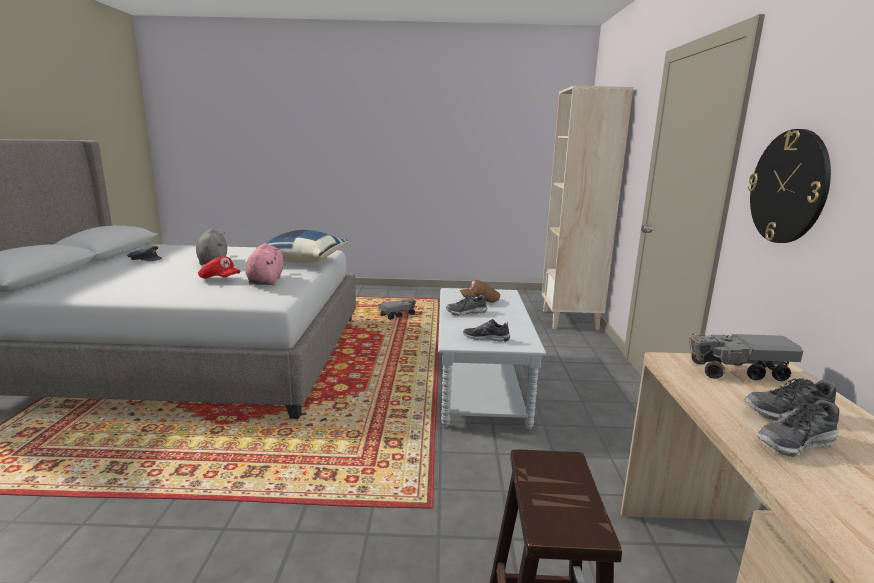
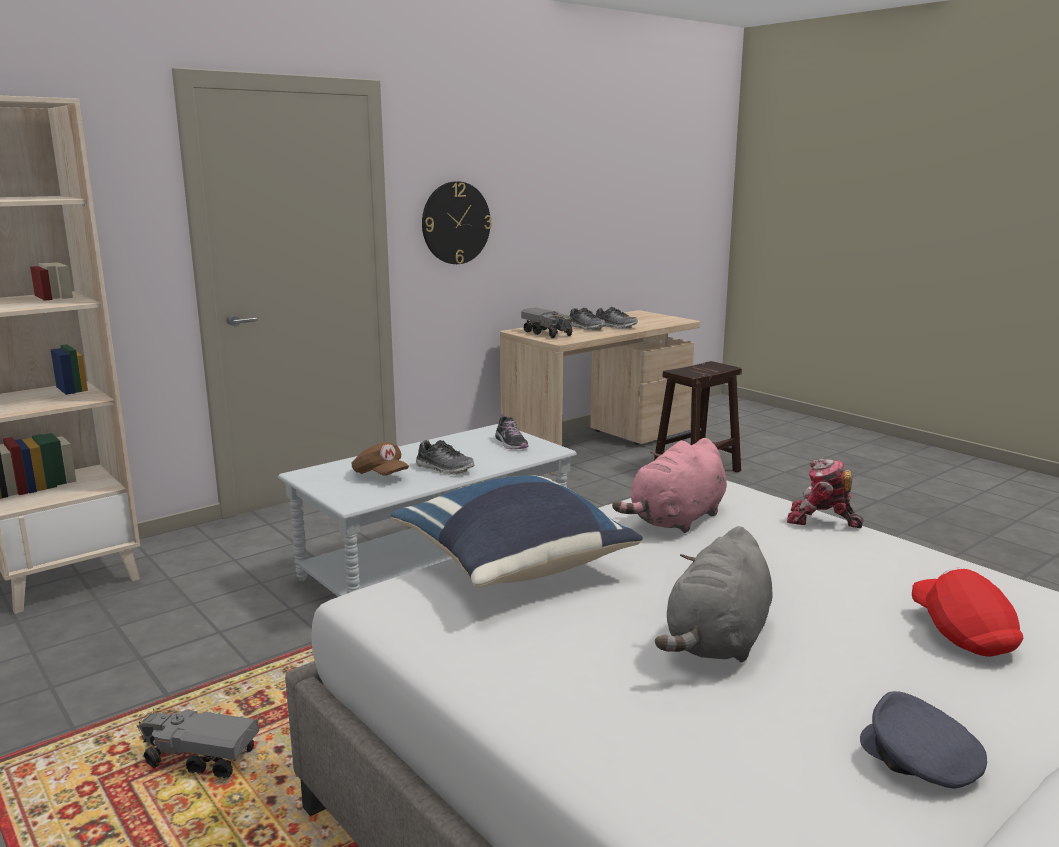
camera: 130 degrees left, 0 degrees up
red cap [198,256,240,279] -> red cap moved to [912,567,1023,657]
none -> toy robot [787,459,863,528]

